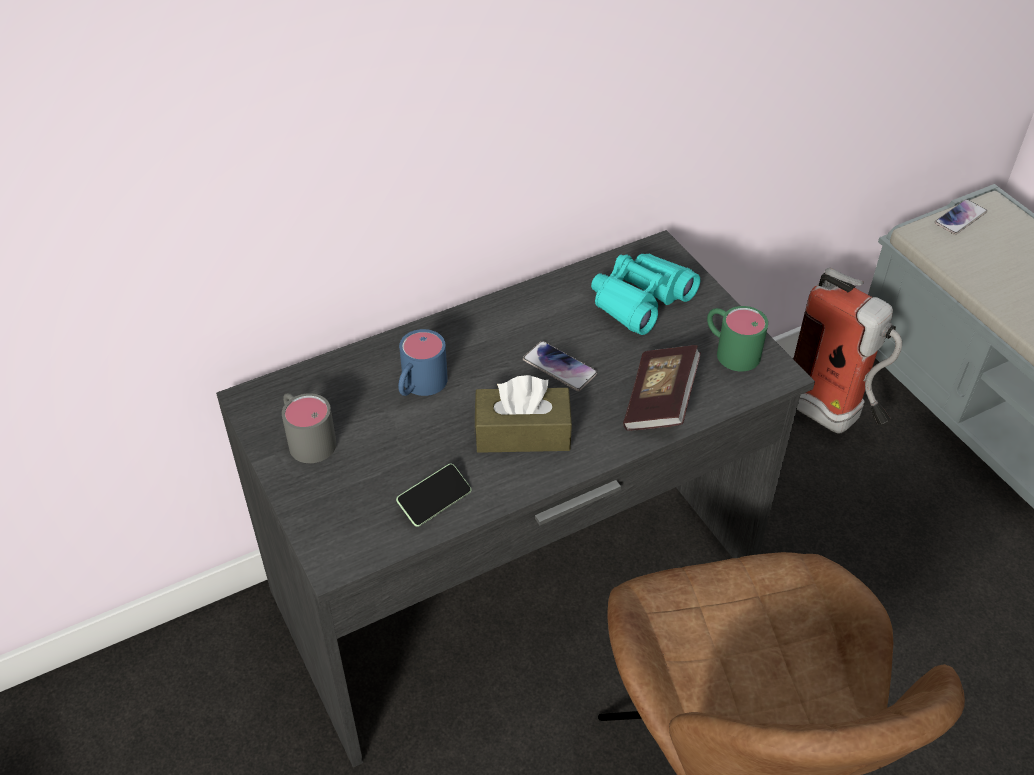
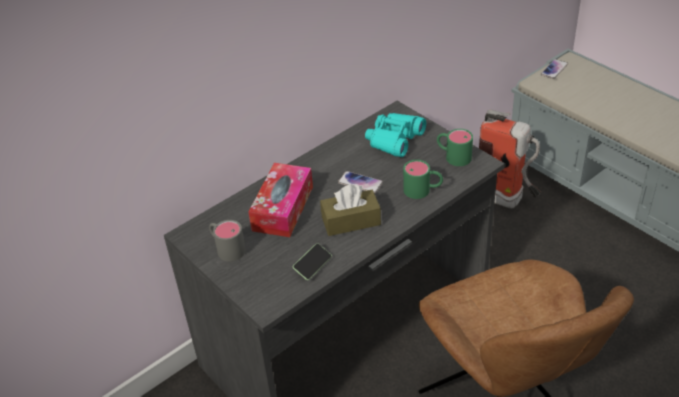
camera: 10 degrees left, 5 degrees down
blue mug [398,329,448,396] -> tissue box [248,163,313,237]
book [623,345,701,431] -> green mug [403,160,443,199]

